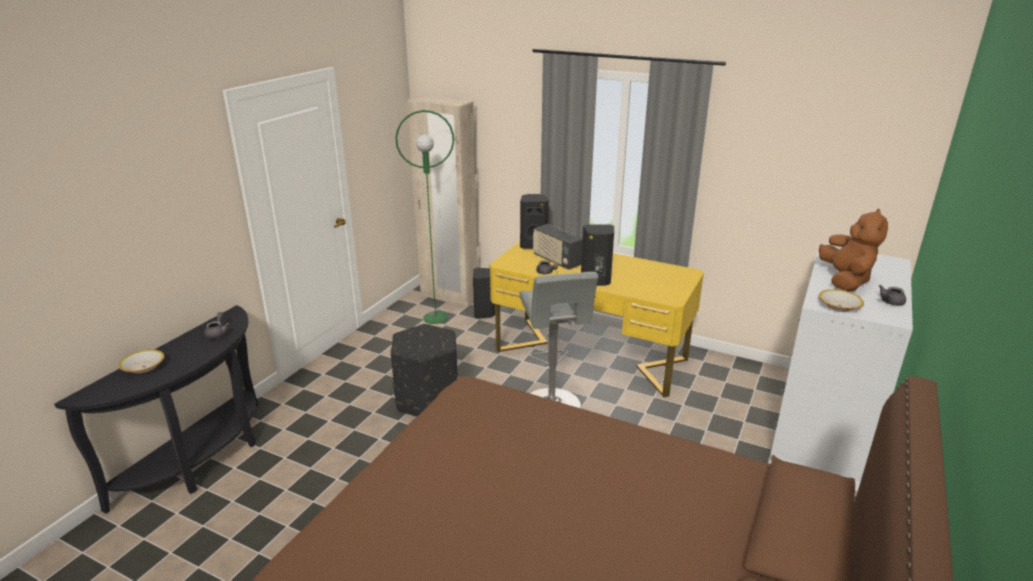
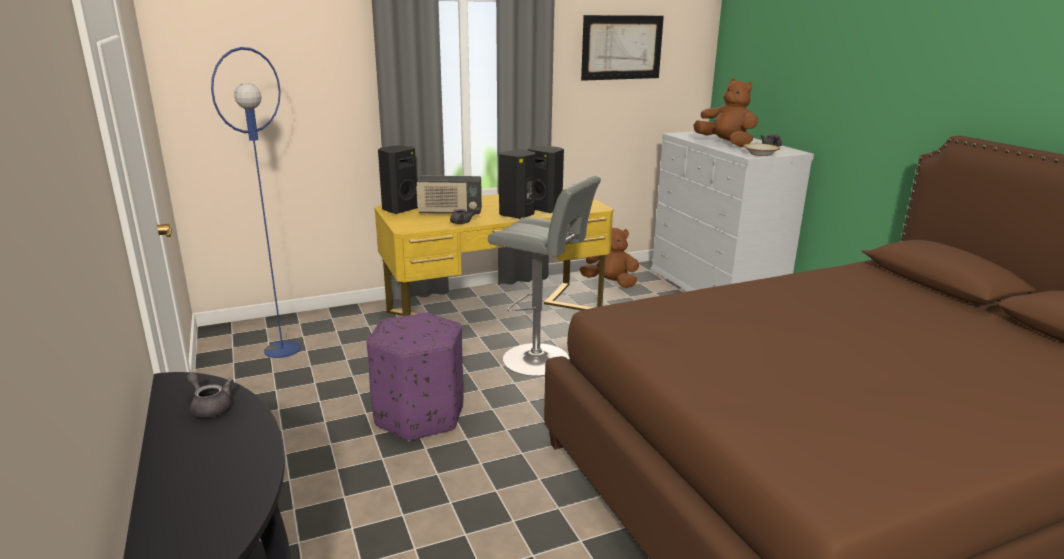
camera: 50 degrees left, 5 degrees down
bowl [119,349,165,374] -> none
black ottoman [391,324,458,417] -> purple ottoman [367,312,464,441]
green floor lamp [395,110,454,324] -> blue floor lamp [211,47,301,358]
beige wardrobe [407,96,478,307] -> none
black speaker [473,268,495,319] -> black speaker moved to [528,146,564,213]
none -> brown plush toy [580,228,639,288]
none -> picture [581,15,664,81]

